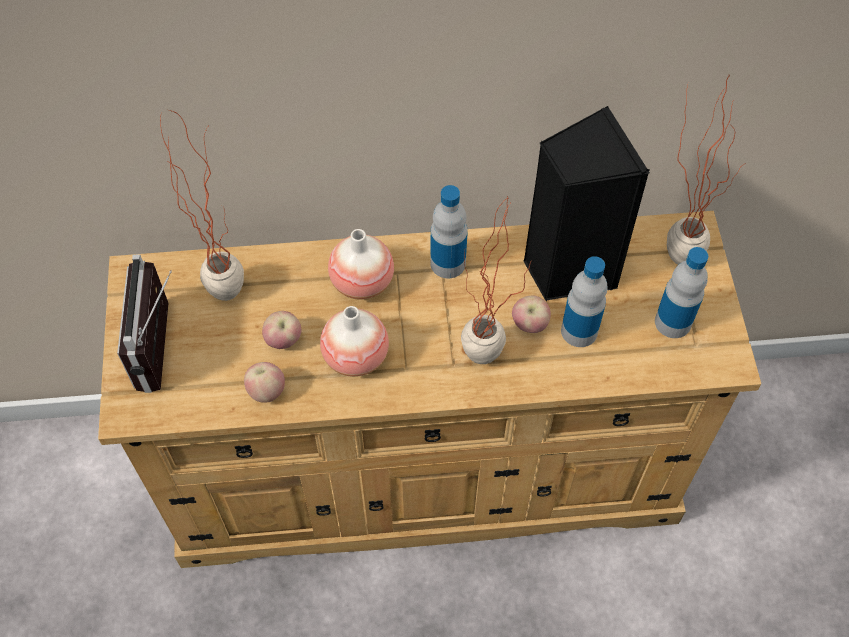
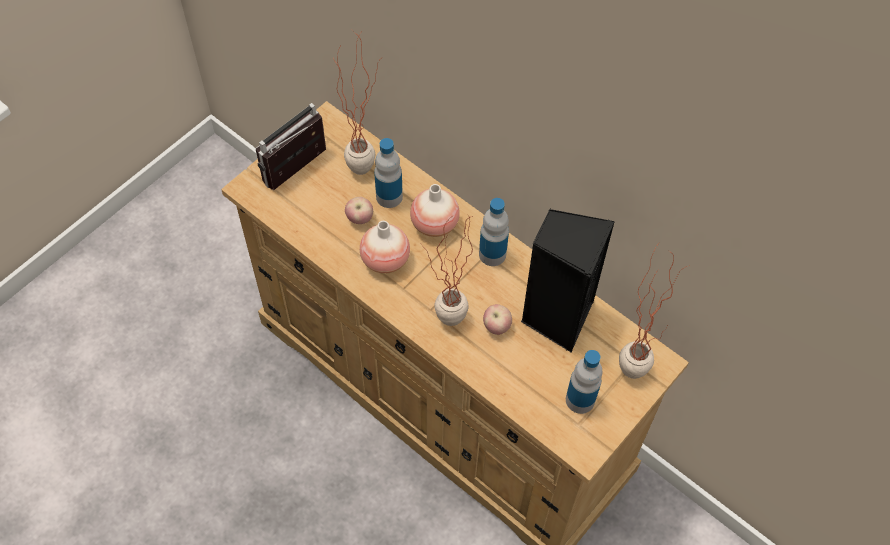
camera: 45 degrees right, 0 degrees up
apple [244,362,285,403] -> none
bottle [561,256,608,347] -> bottle moved to [374,138,403,208]

